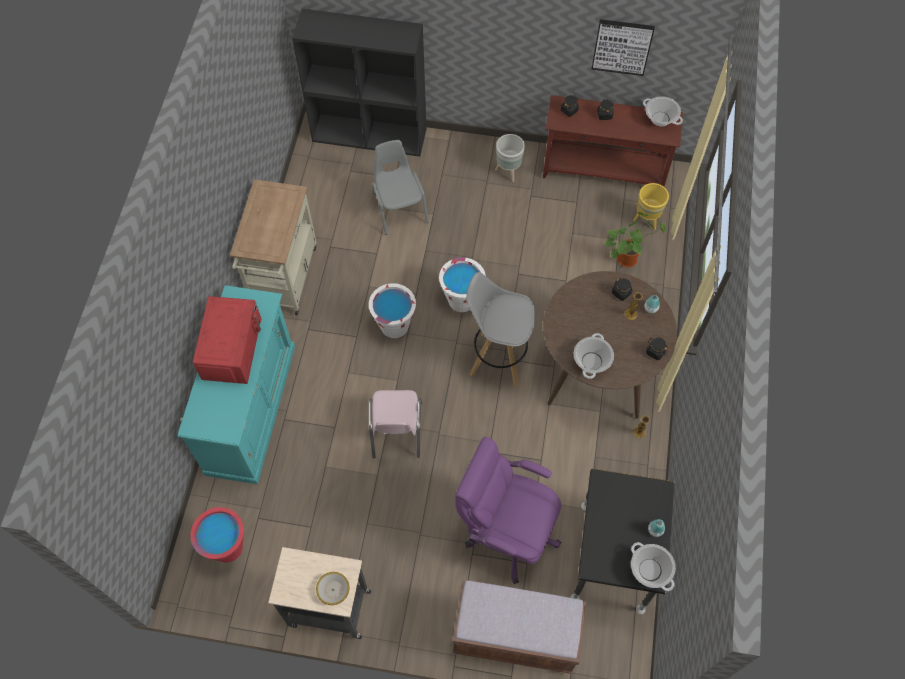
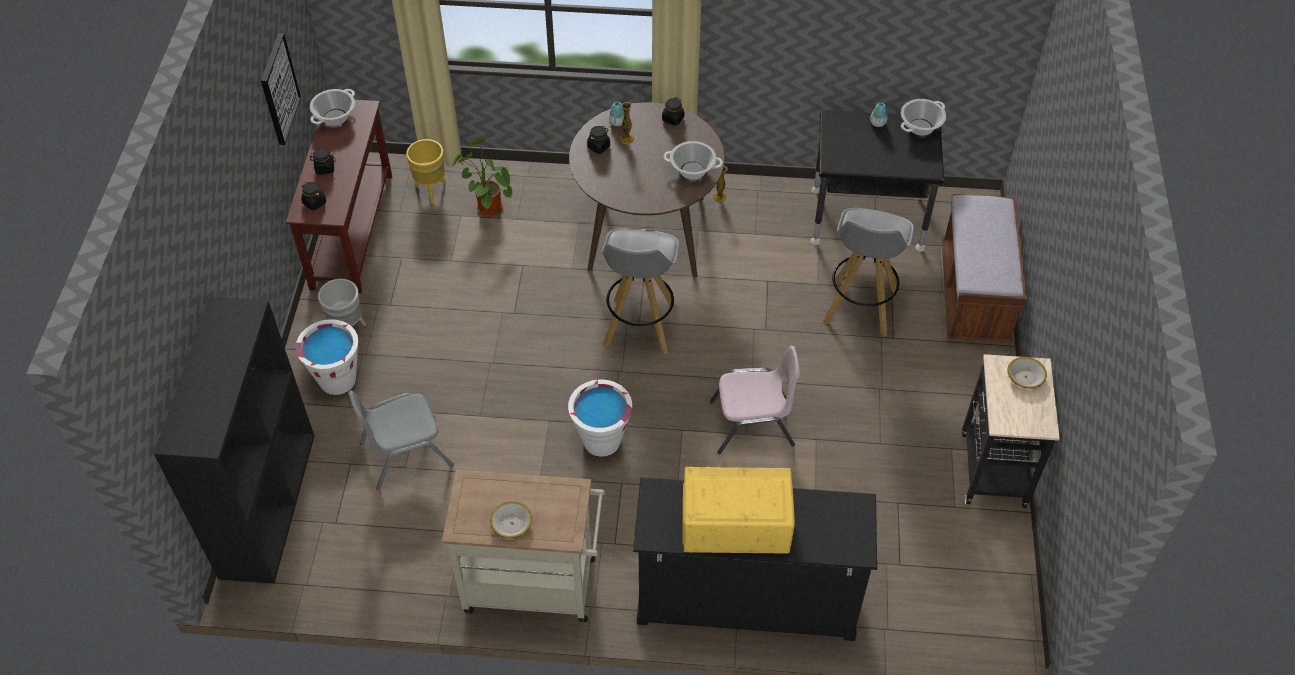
camera: 95 degrees left, 10 degrees down
turquoise cabinet [178,285,295,484] -> black cabinet [633,477,877,641]
red bucket [191,507,244,563] -> none
red microwave [193,296,261,384] -> yellow microwave [682,466,795,554]
white bucket [439,258,486,312] -> white bucket moved to [296,319,358,395]
purple office chair [455,437,561,584] -> grey stool [823,208,914,337]
none -> bowl [490,501,532,539]

